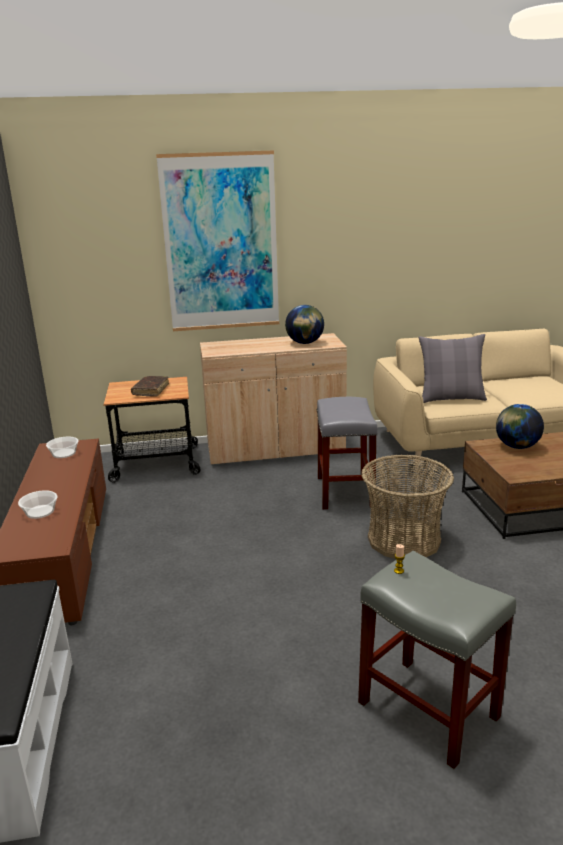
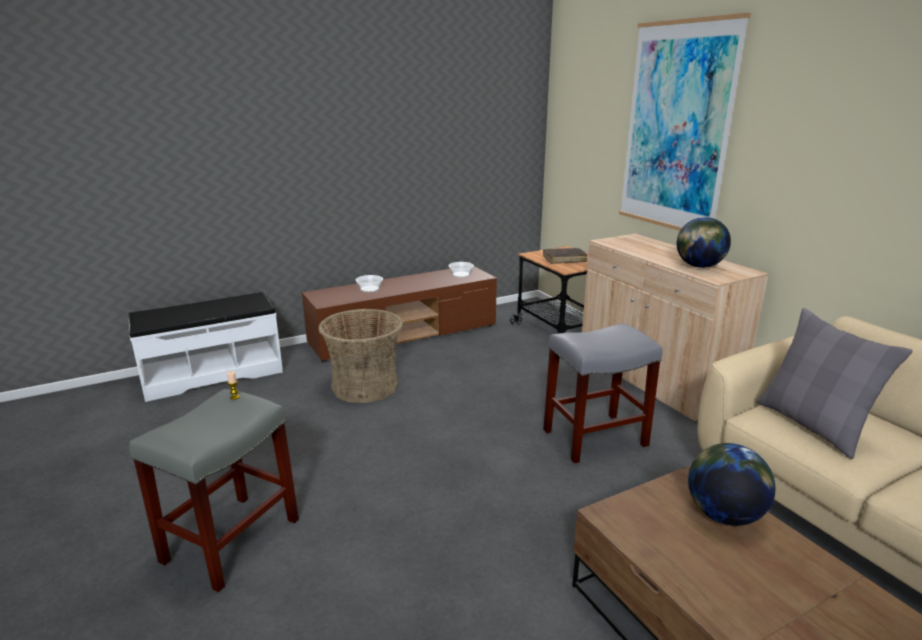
camera: 70 degrees right, 0 degrees up
basket [361,455,454,558] -> basket moved to [318,309,403,403]

